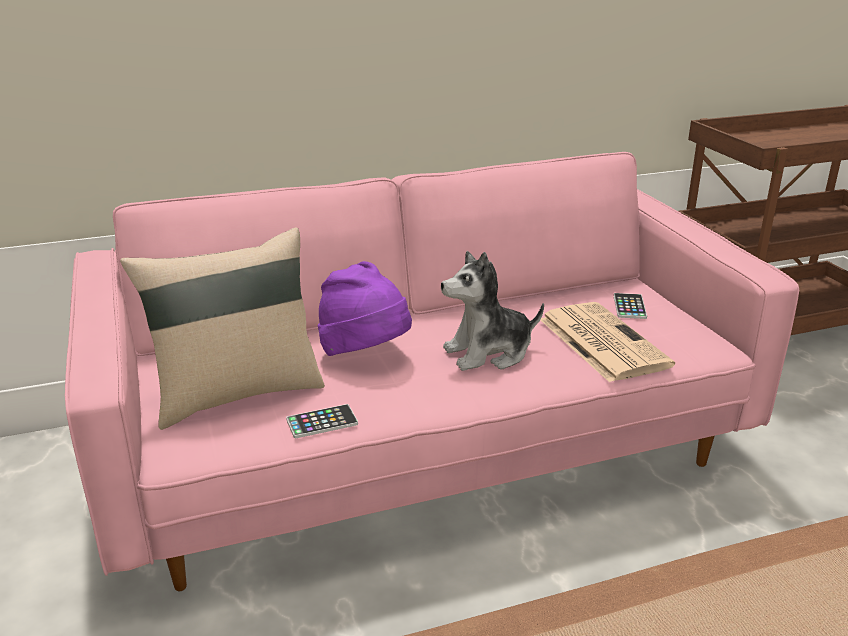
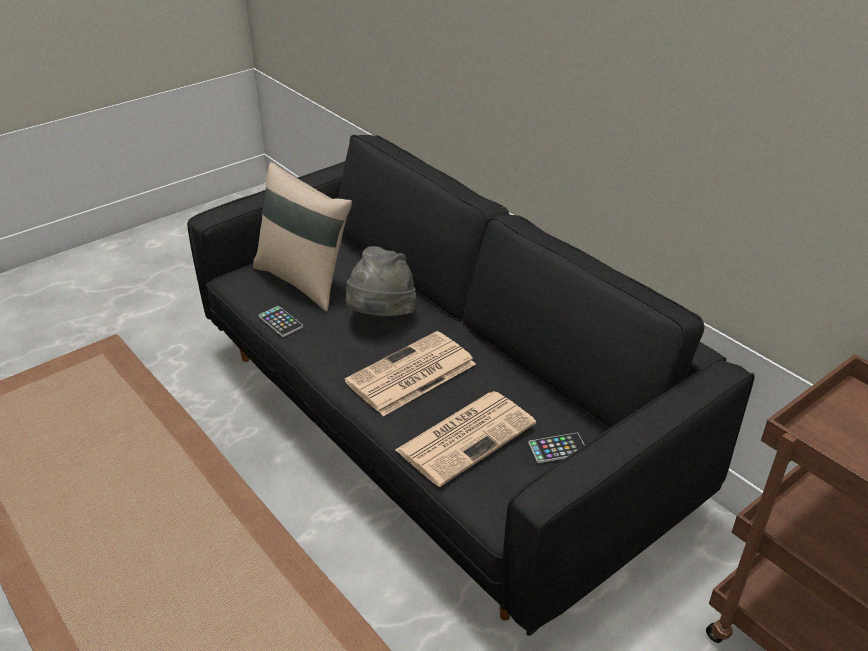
camera: 70 degrees right, 10 degrees up
pink sofa [65,152,799,591] -> black sofa [187,135,755,636]
purple hat [318,261,412,356] -> grey hat [346,246,417,316]
plush toy [441,251,544,371] -> newspaper [344,331,476,416]

